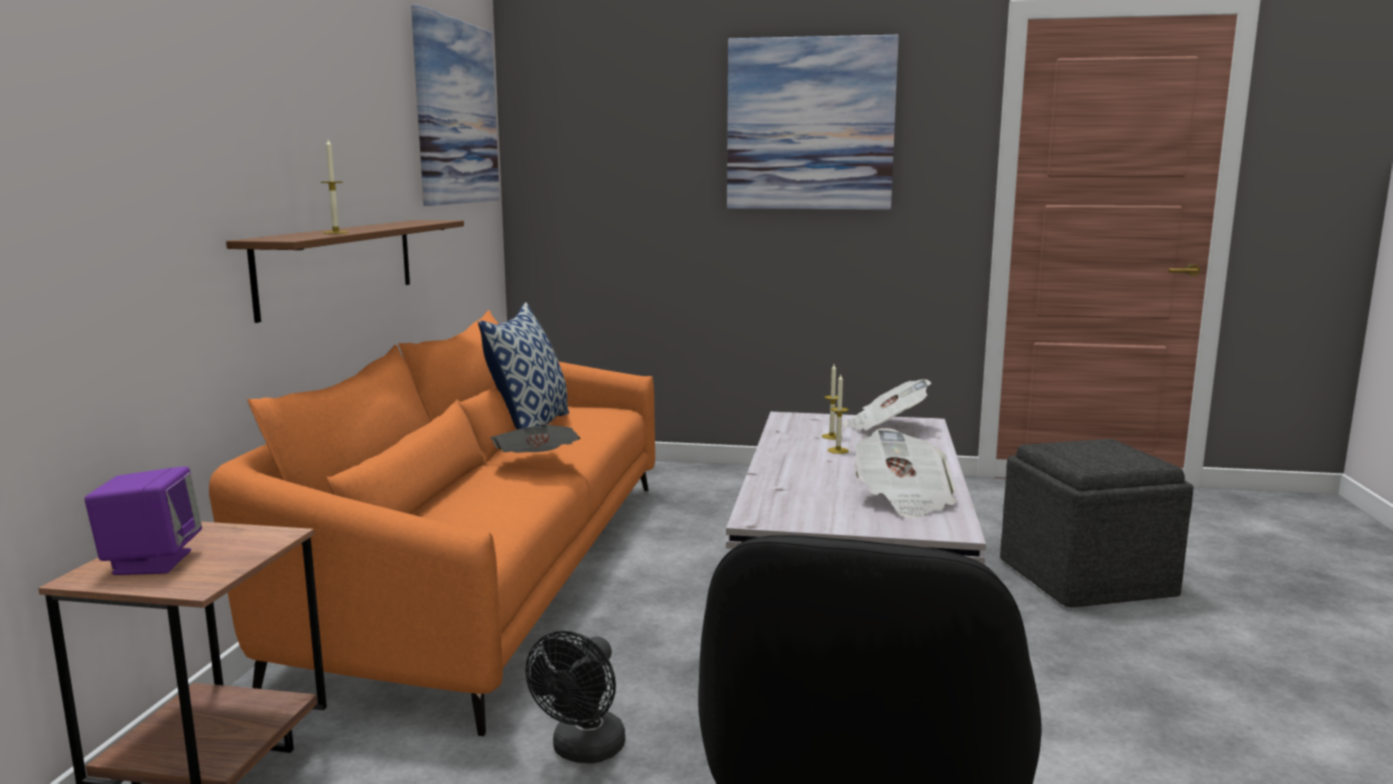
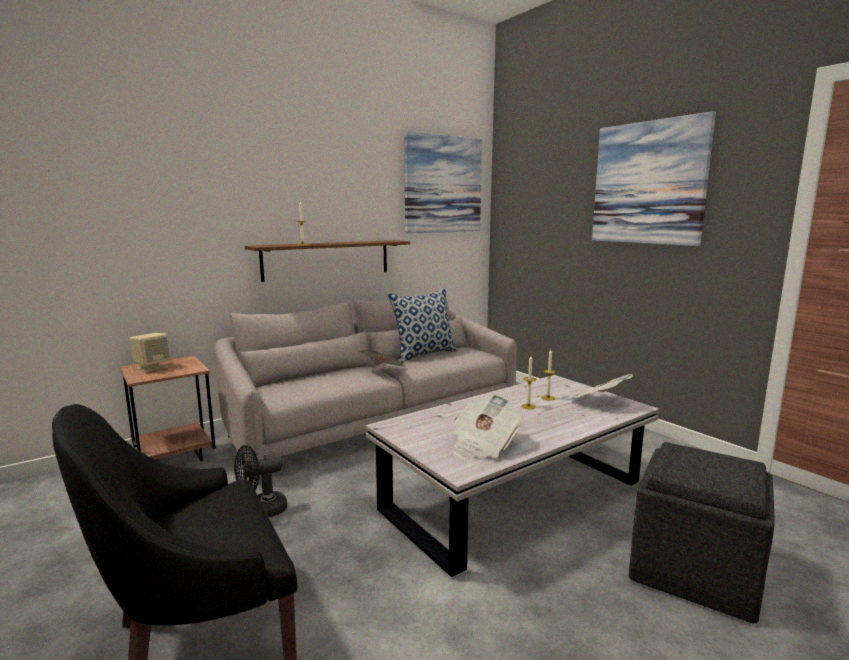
camera: 45 degrees right, 0 degrees up
purple speaker [84,466,202,575] -> beige speaker [129,333,172,372]
orange sofa [209,310,655,736] -> grey sofa [214,298,517,483]

